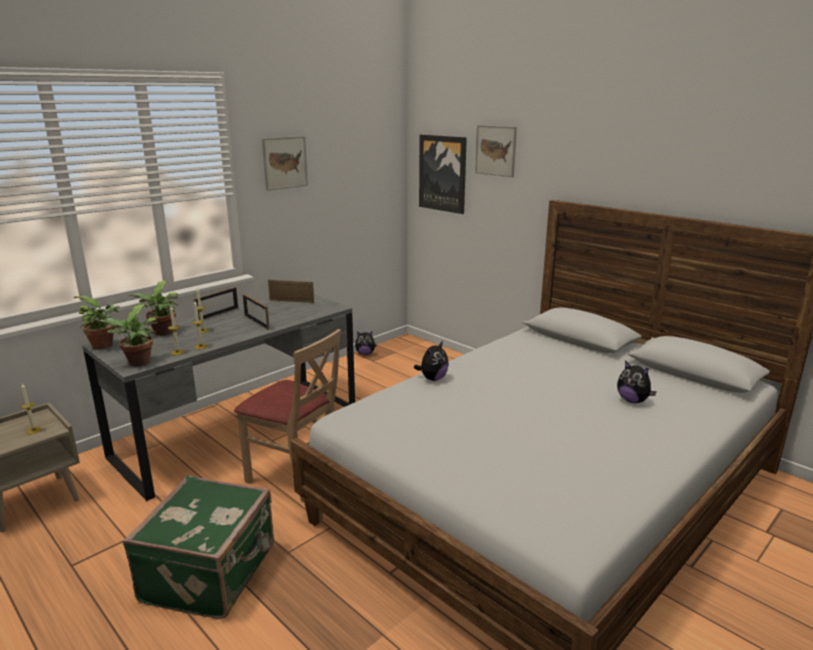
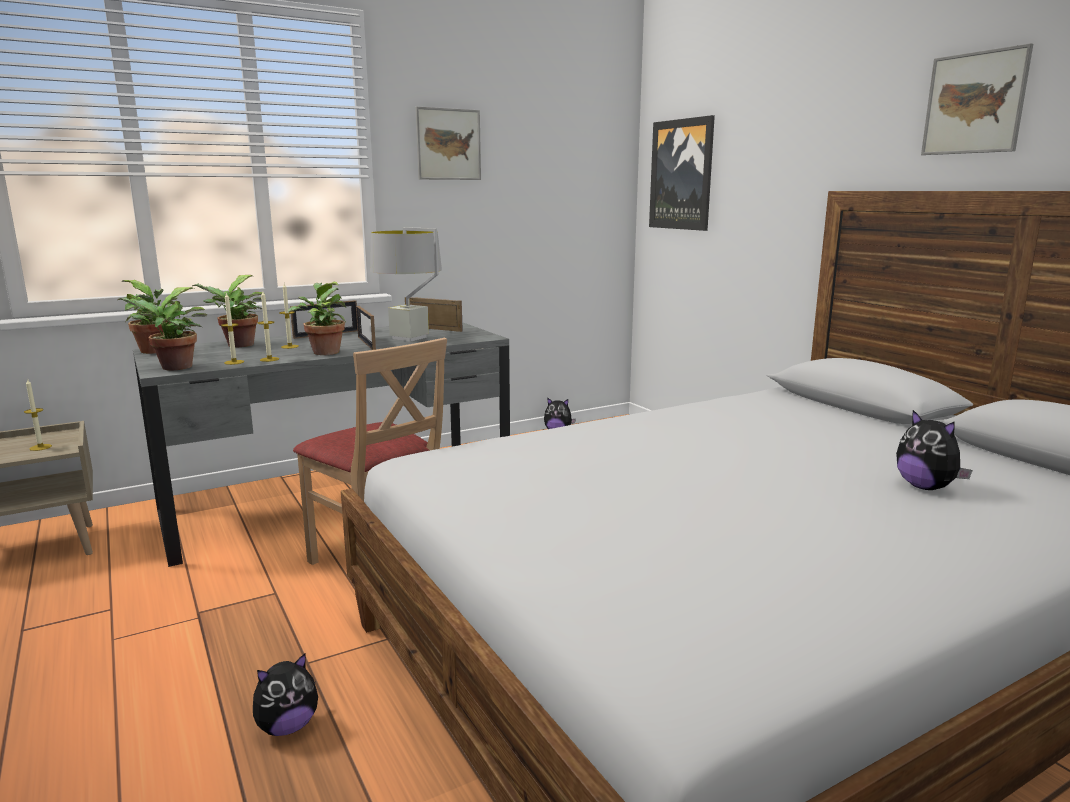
camera: 15 degrees right, 5 degrees down
green suitcase [123,476,274,619] -> none
plush toy [414,341,449,381] -> plush toy moved to [253,653,318,736]
picture [475,125,517,177] -> picture moved to [921,43,1033,155]
none -> potted plant [288,282,346,355]
none -> grey table lamp [370,227,442,342]

